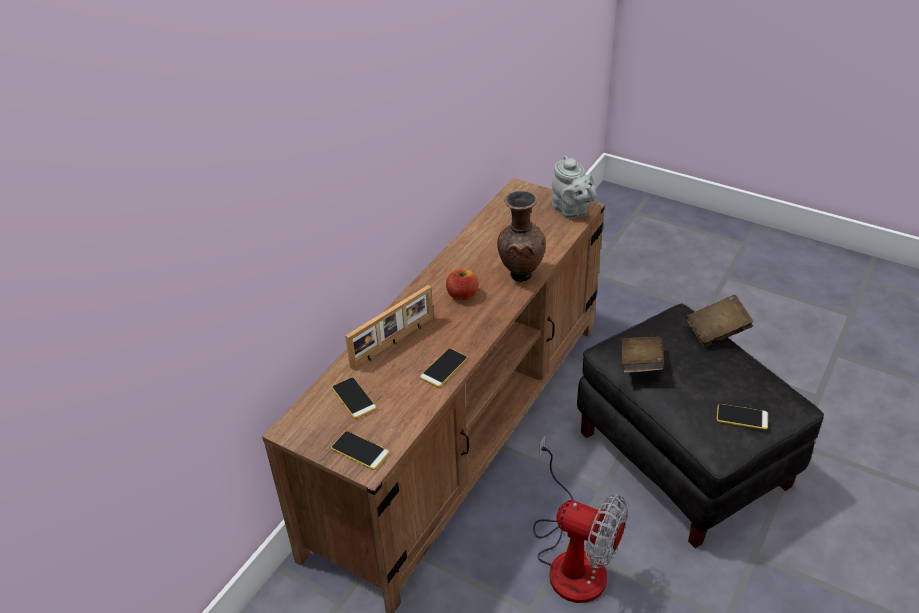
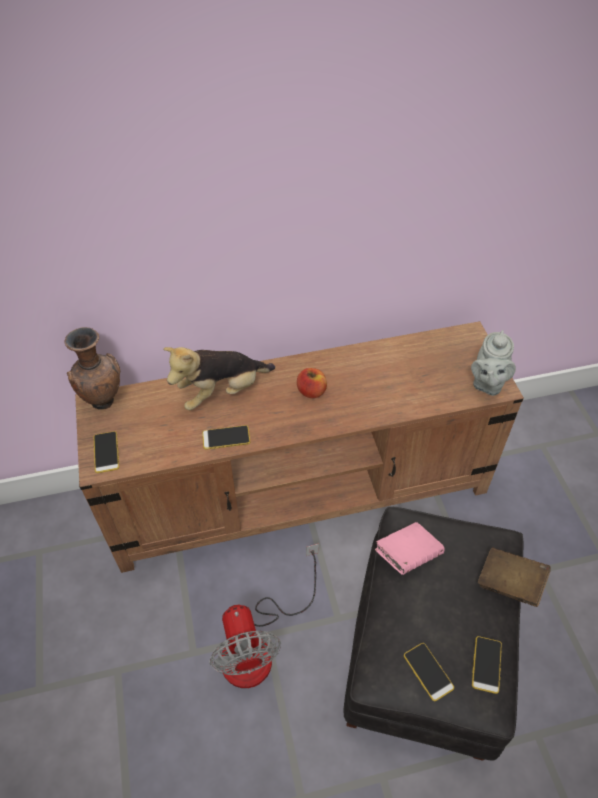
camera: 45 degrees right, 10 degrees up
phone [332,377,377,419] -> phone moved to [472,636,502,694]
picture frame [345,285,433,369] -> plush toy [163,347,275,410]
brown vase [497,191,546,282] -> brown vase moved to [65,327,120,409]
brown book [621,337,664,373] -> pink book [375,522,445,575]

